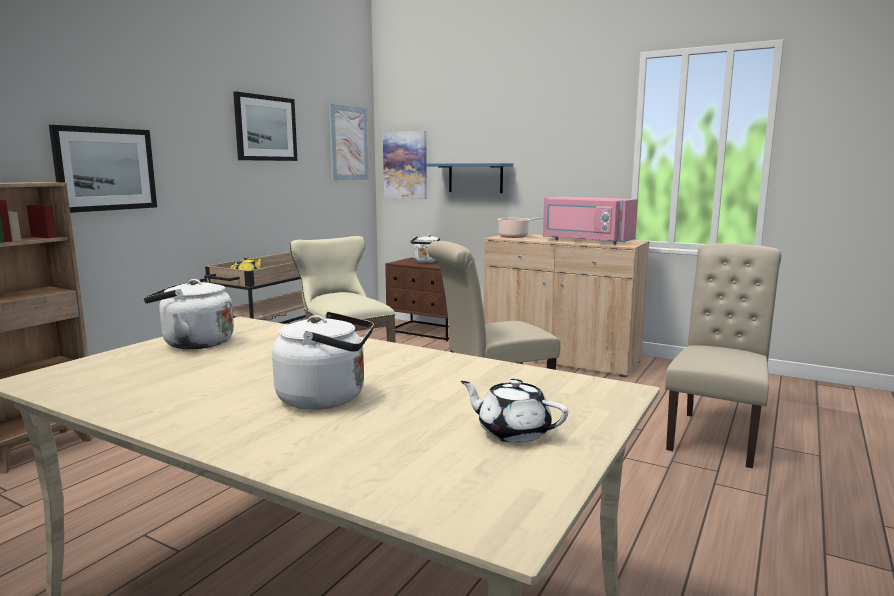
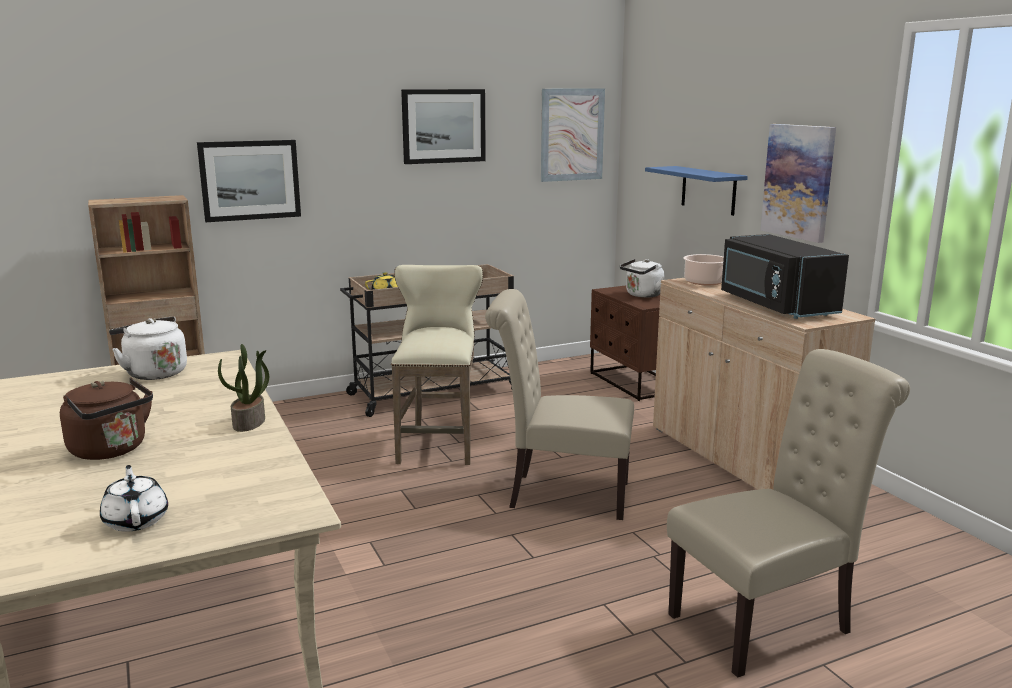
camera: 35 degrees right, 5 degrees up
white kettle [272,312,374,410] -> brown kettle [60,377,153,460]
picture [383,131,427,199] -> picture moved to [760,124,836,243]
pink microwave [543,197,638,245] -> black microwave [721,234,849,319]
none -> potted plant [218,344,269,432]

